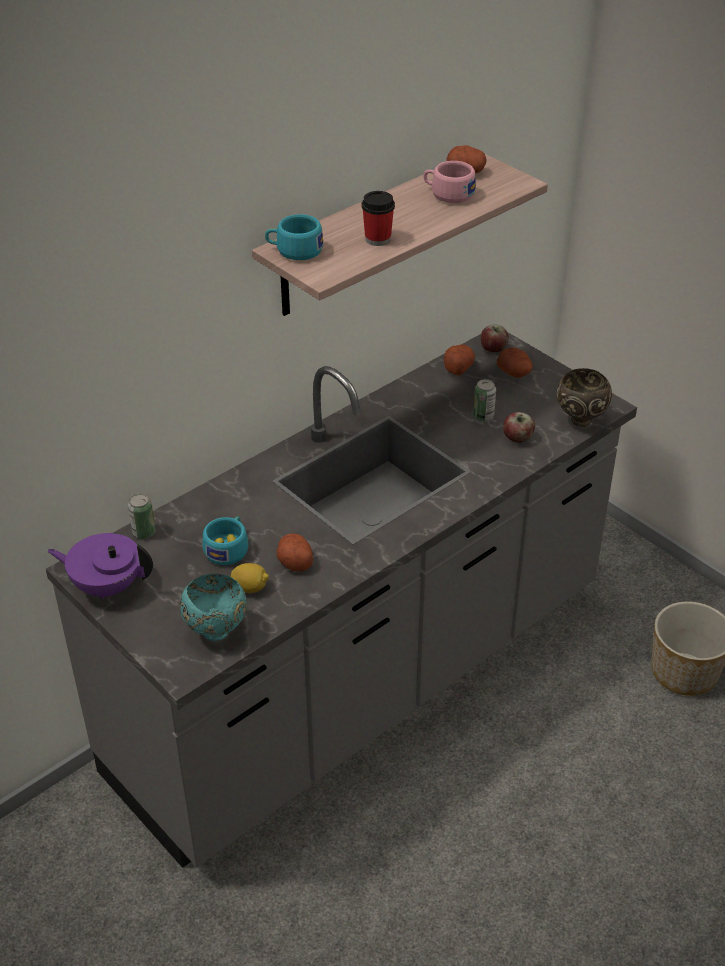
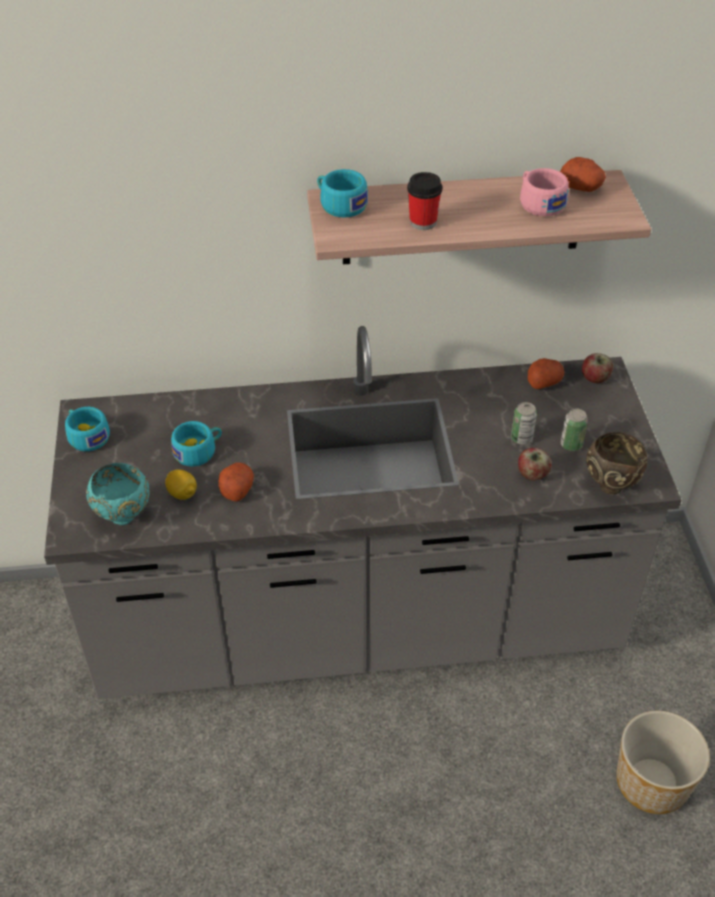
camera: 35 degrees right, 5 degrees up
purple teapot [47,533,153,599] -> turquoise cup [65,407,110,451]
can [128,494,156,539] -> can moved to [561,409,588,451]
potato [497,347,533,378] -> none

